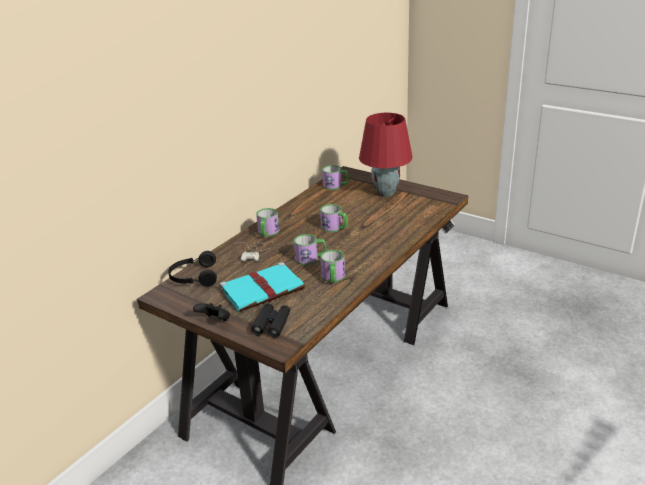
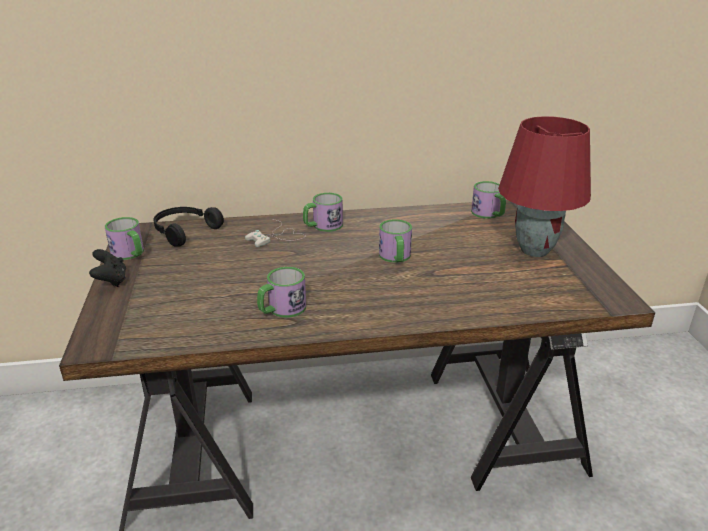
camera: 45 degrees right, 0 degrees up
turquoise book [220,262,305,312] -> none
black binoculars [251,304,290,338] -> none
mug [294,234,327,265] -> mug moved to [105,217,144,260]

